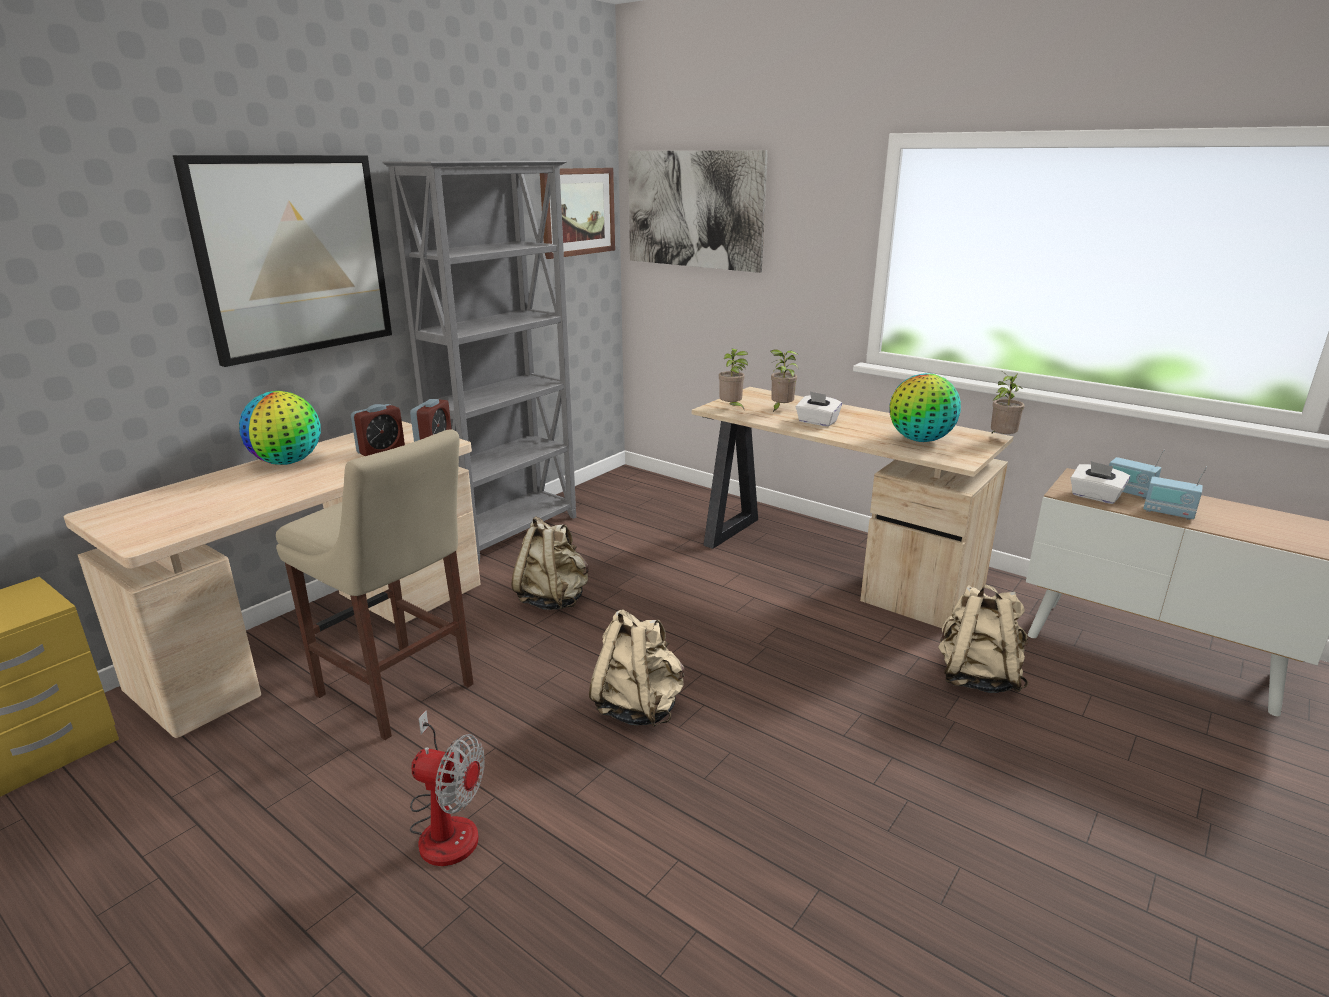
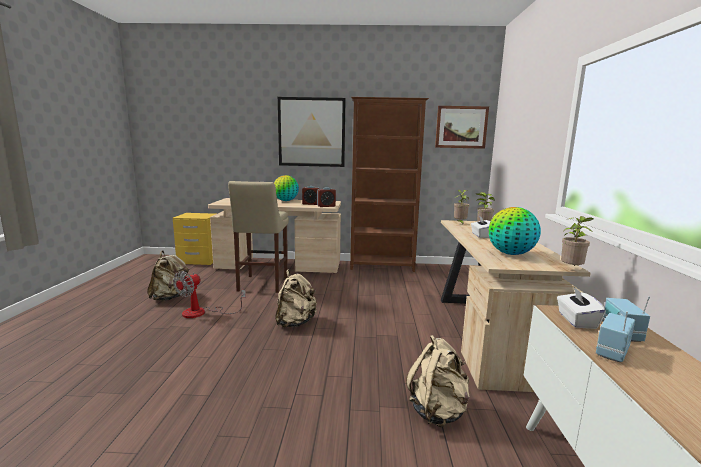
camera: 55 degrees right, 10 degrees down
grey bookcase [383,161,576,564] -> brown bookcase [350,97,429,272]
fan [410,710,485,866] -> fan turned 45 degrees clockwise [173,271,246,318]
beige backpack [512,516,588,610] -> beige backpack moved to [147,251,190,301]
picture [628,150,768,273] -> none
radio [1143,467,1207,520] -> radio turned 45 degrees clockwise [596,311,635,362]

